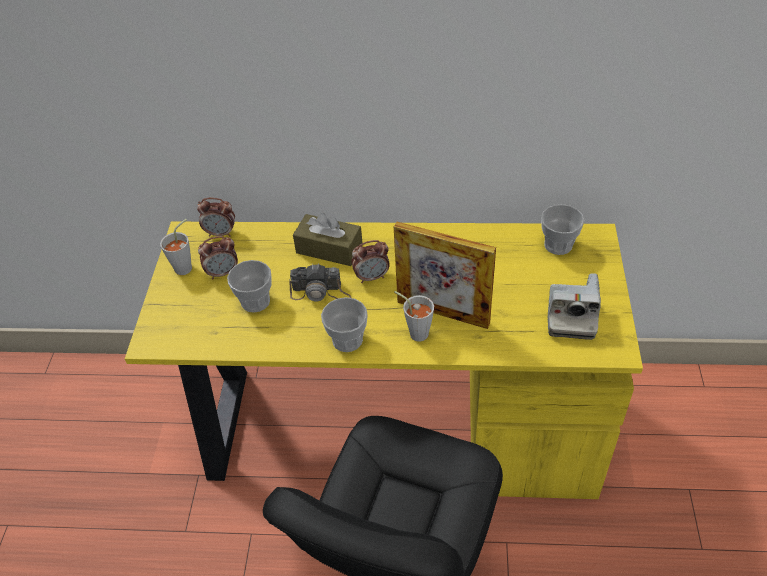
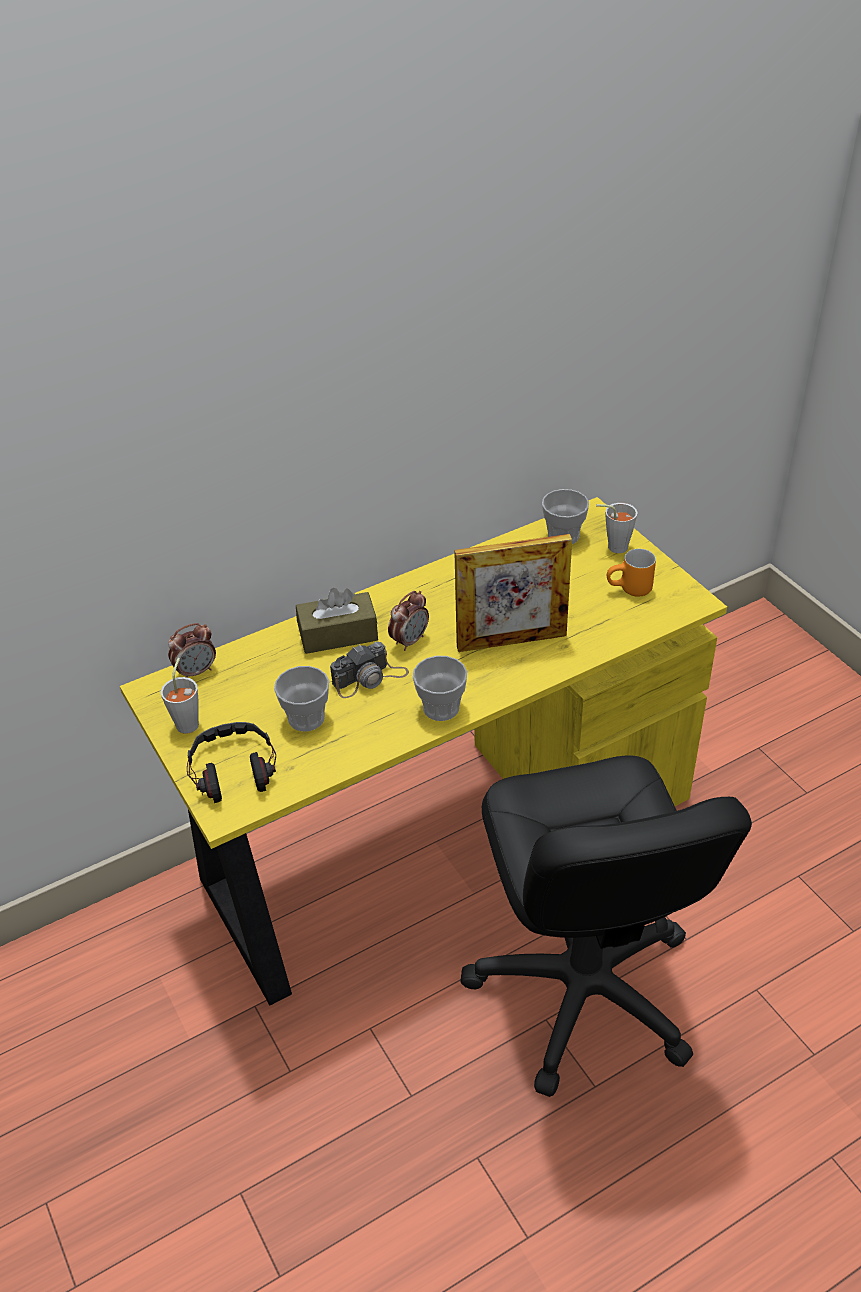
camera: 35 degrees left, 5 degrees down
alarm clock [198,236,238,279] -> none
grey cup [394,291,434,342] -> grey cup moved to [596,503,638,553]
camera [548,273,601,340] -> orange mug [607,549,656,597]
none -> headphones [187,722,276,803]

